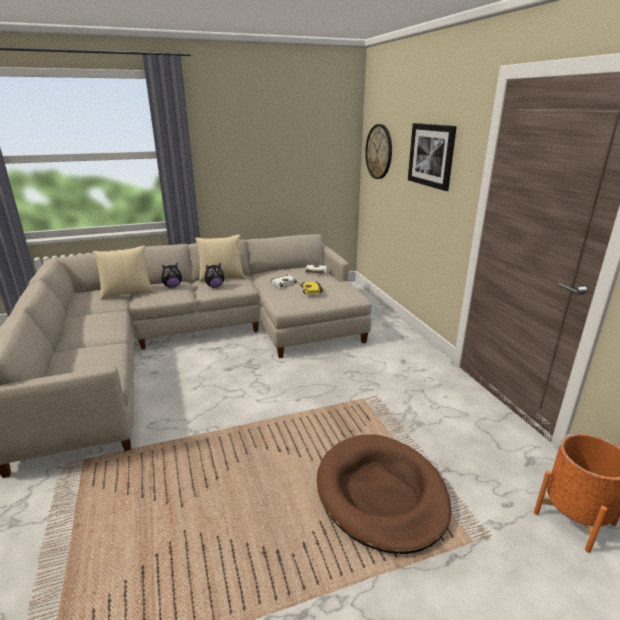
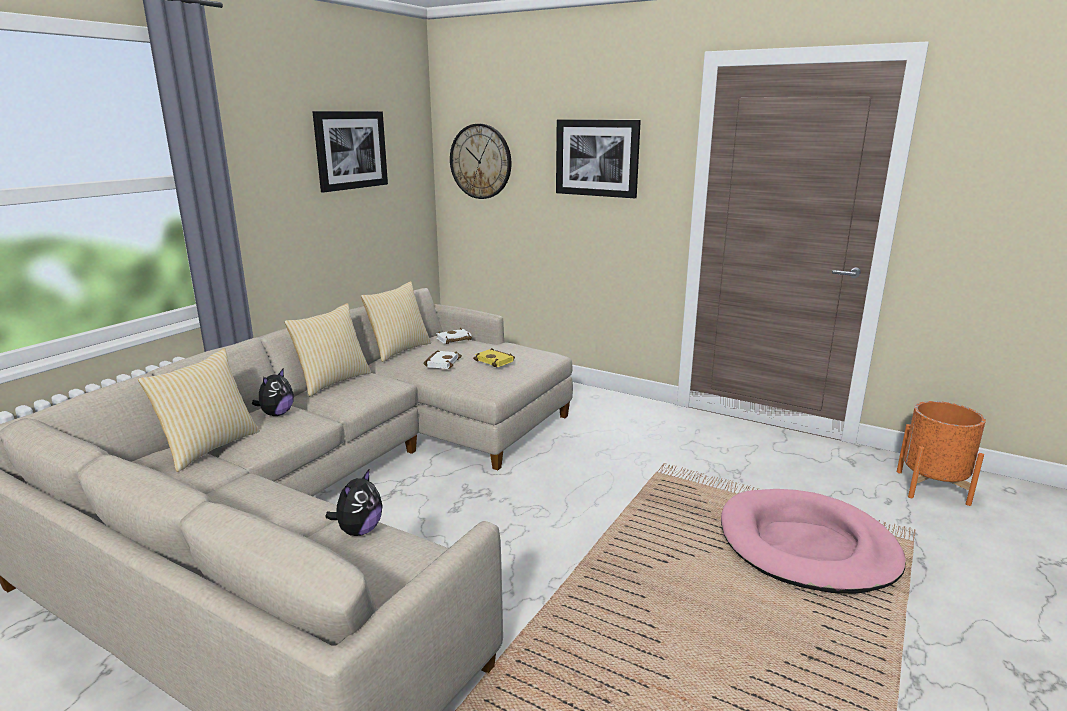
camera: 40 degrees left, 5 degrees down
plush toy [205,263,224,288] -> plush toy moved to [325,470,383,536]
brown dog bed [317,434,452,554] -> pink dog bed [721,489,906,594]
none -> picture [313,111,388,192]
none -> pillow [361,281,431,362]

